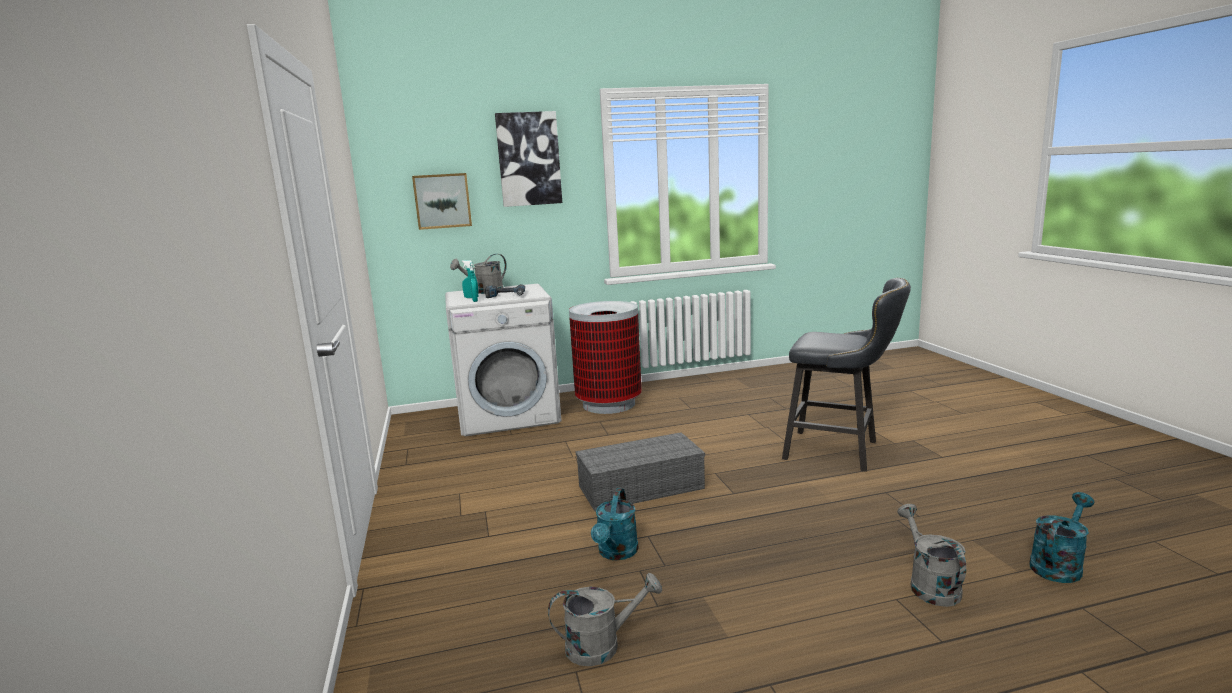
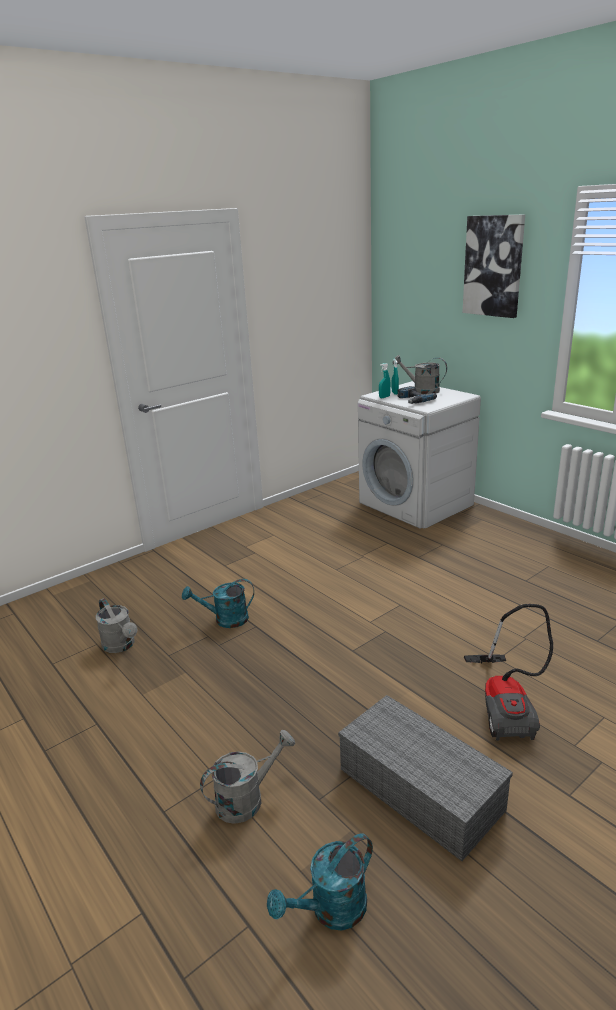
camera: 65 degrees right, 10 degrees up
picture [412,173,472,230] -> none
trash can [569,301,642,414] -> none
grey storage box [576,432,705,512] -> grey storage box moved to [338,695,513,861]
grey stool [782,278,911,472] -> vacuum cleaner [464,604,553,741]
turquoise watering can [1029,492,1095,583] -> turquoise watering can turned 120 degrees clockwise [267,833,373,931]

